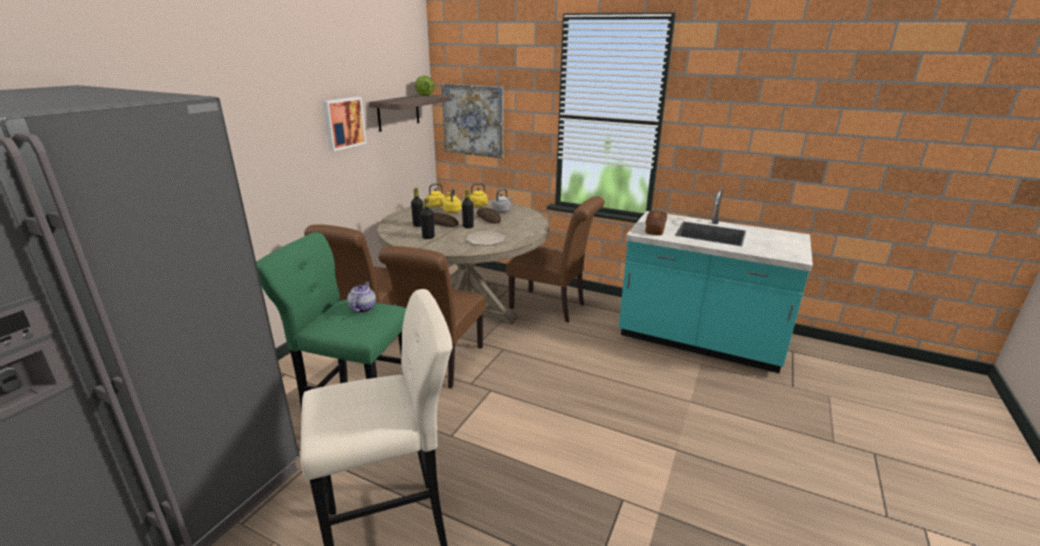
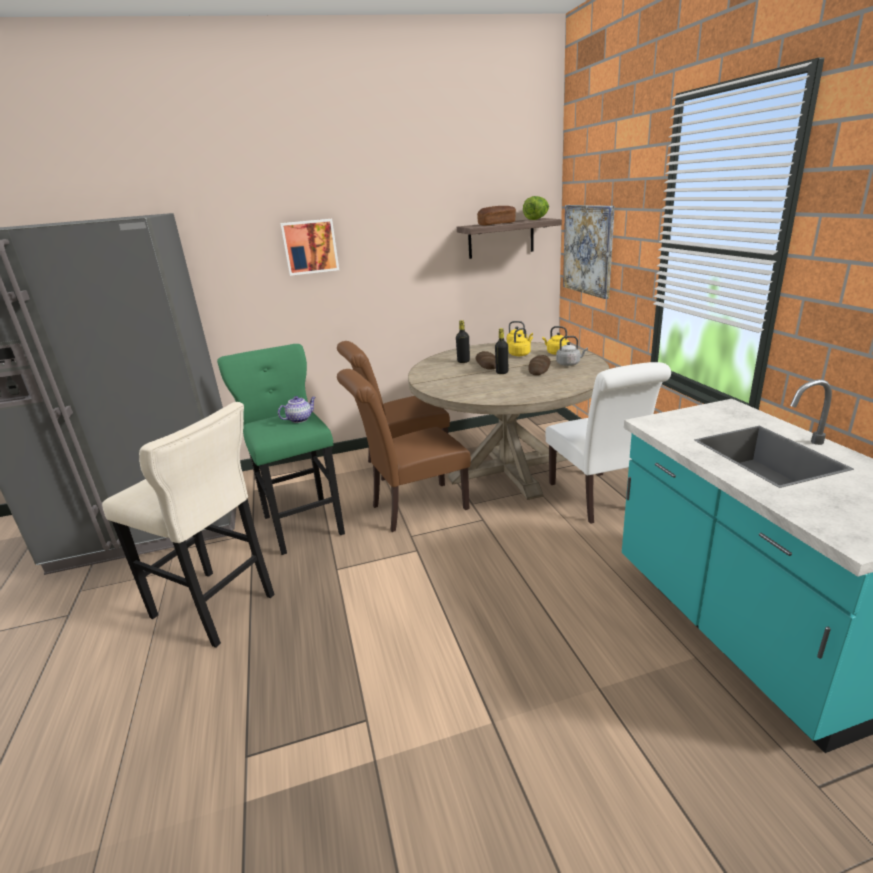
camera: 50 degrees right, 0 degrees up
picture [322,97,367,151] -> picture moved to [281,219,339,276]
black bottle [420,198,435,239] -> none
plate [466,231,505,245] -> none
brown chair [506,196,605,323] -> white chair [546,362,671,524]
bread [645,210,667,235] -> bread moved to [477,206,516,226]

